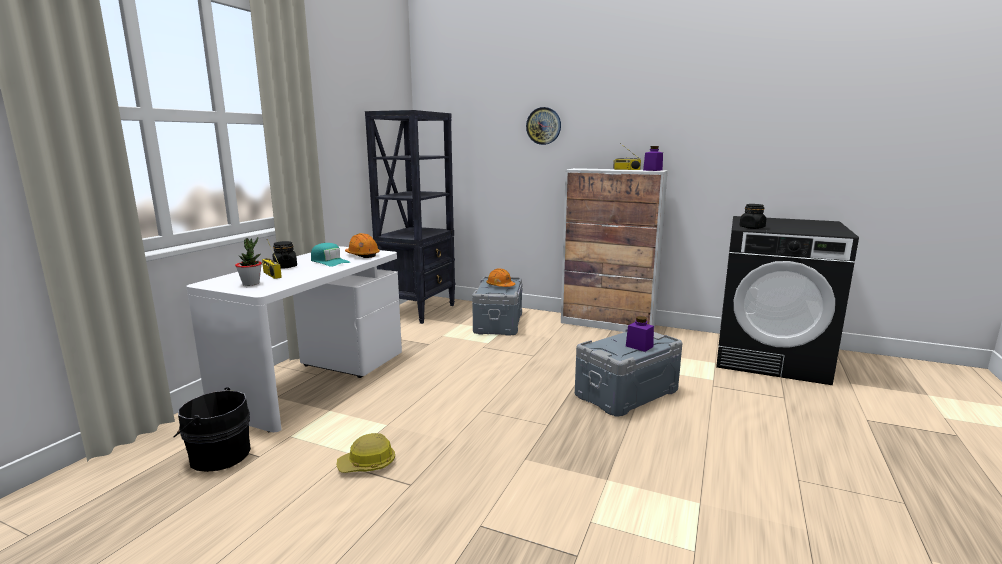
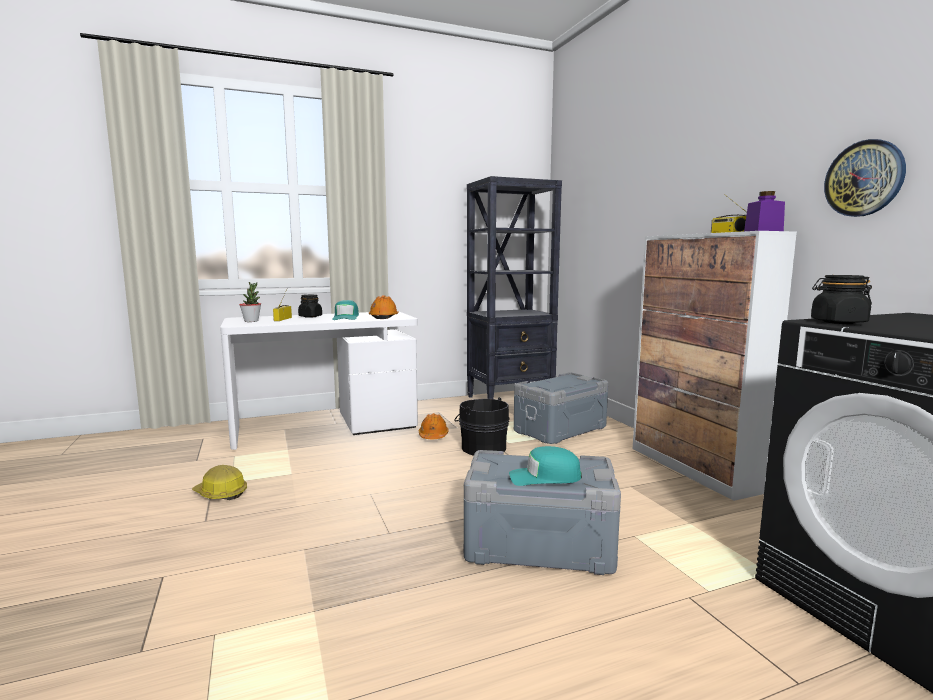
camera: 45 degrees right, 5 degrees down
black bucket [174,387,251,472] -> black bucket moved to [454,397,510,456]
orange hard hat [486,268,515,287] -> orange hard hat moved to [419,413,449,439]
wall clock [526,107,561,145] -> wall clock moved to [824,139,906,217]
purple jar [626,316,654,352] -> turquoise cap [509,446,582,486]

